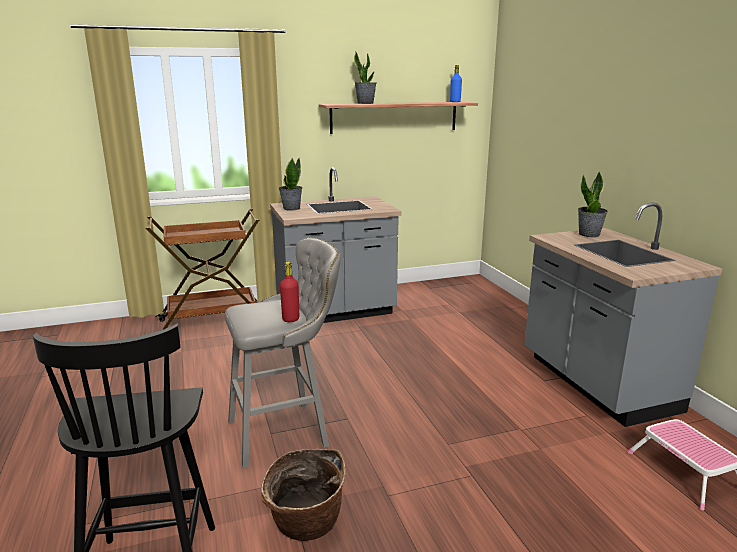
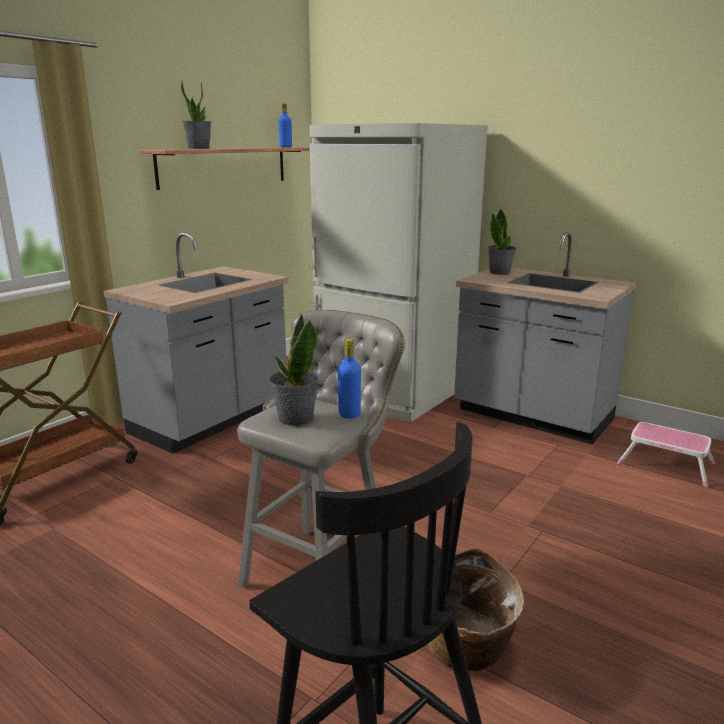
camera: 35 degrees left, 0 degrees up
potted plant [279,158,302,211] -> potted plant moved to [269,313,319,426]
red bottle [280,262,299,322] -> blue bottle [337,339,361,419]
none -> white fridge [308,123,487,422]

